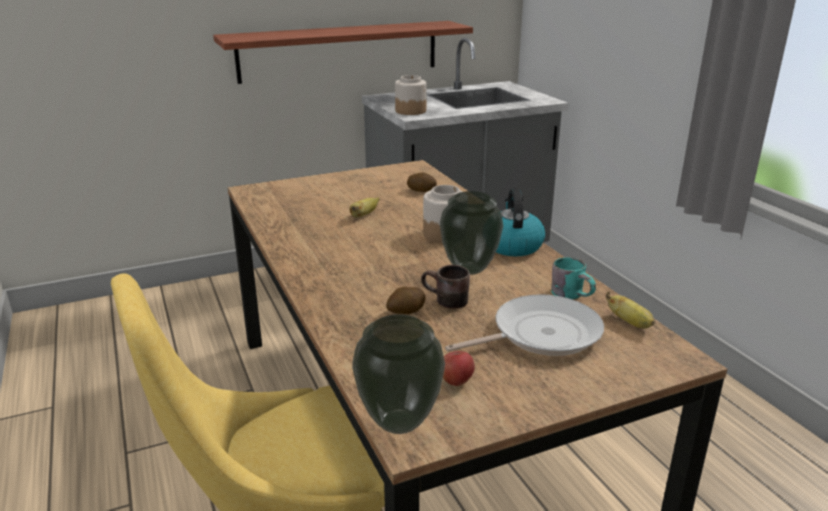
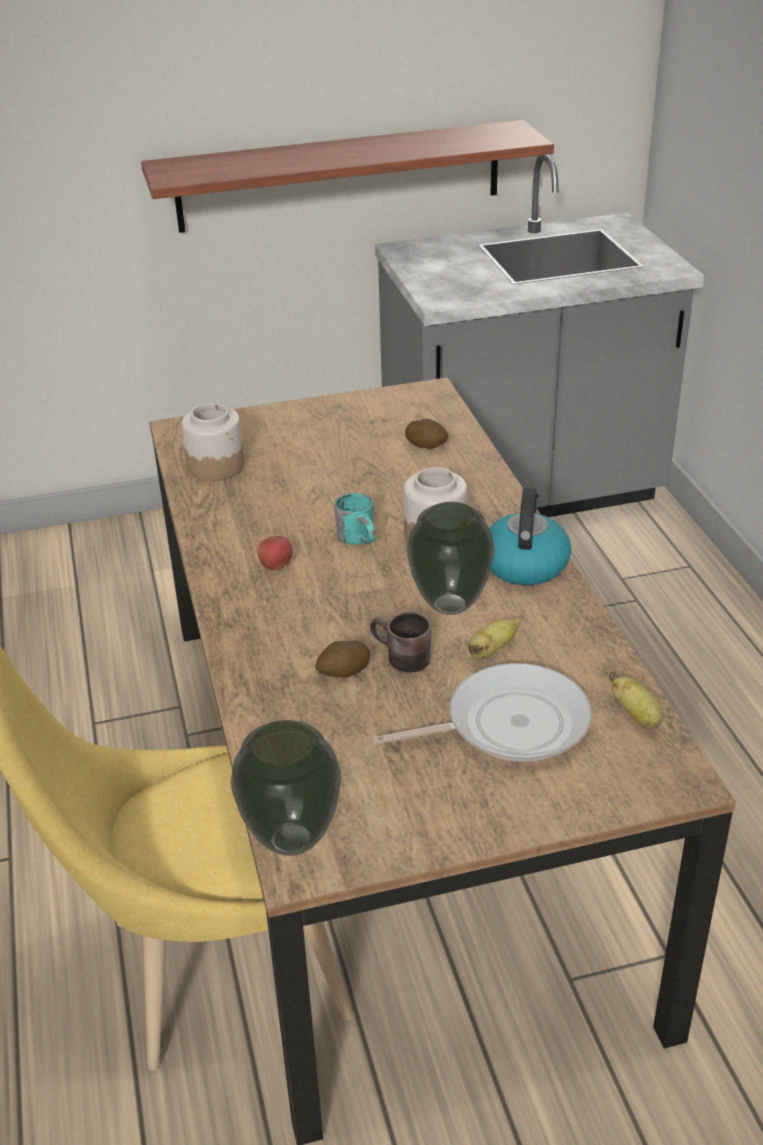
camera: 10 degrees right, 10 degrees up
banana [350,197,379,218] -> banana moved to [468,618,521,659]
jar [395,75,427,115] -> jar moved to [181,403,244,481]
apple [443,351,475,386] -> apple moved to [257,536,293,570]
turquoise mug [551,257,596,299] -> turquoise mug moved to [334,493,375,544]

